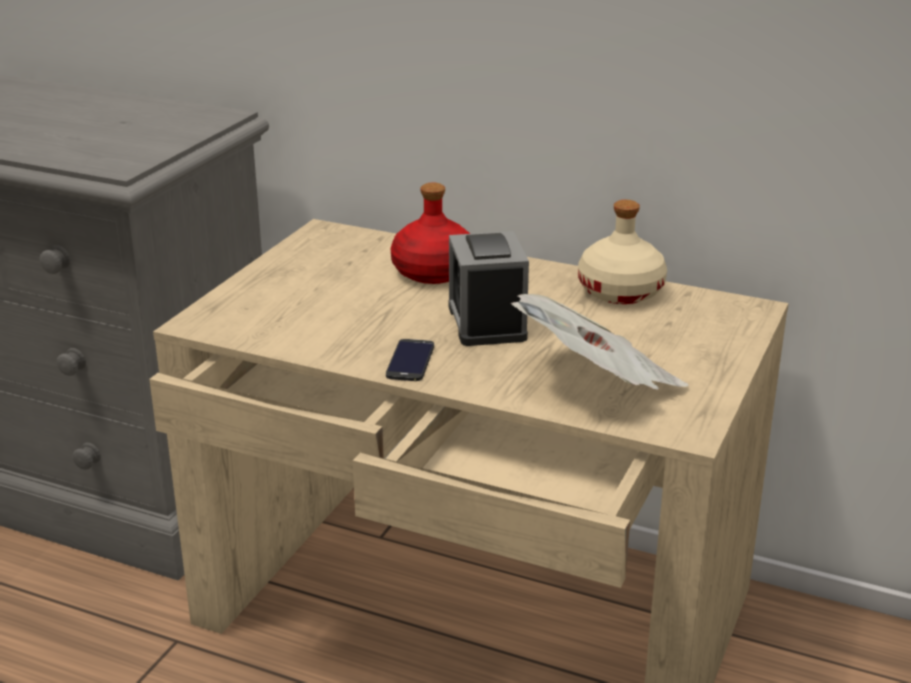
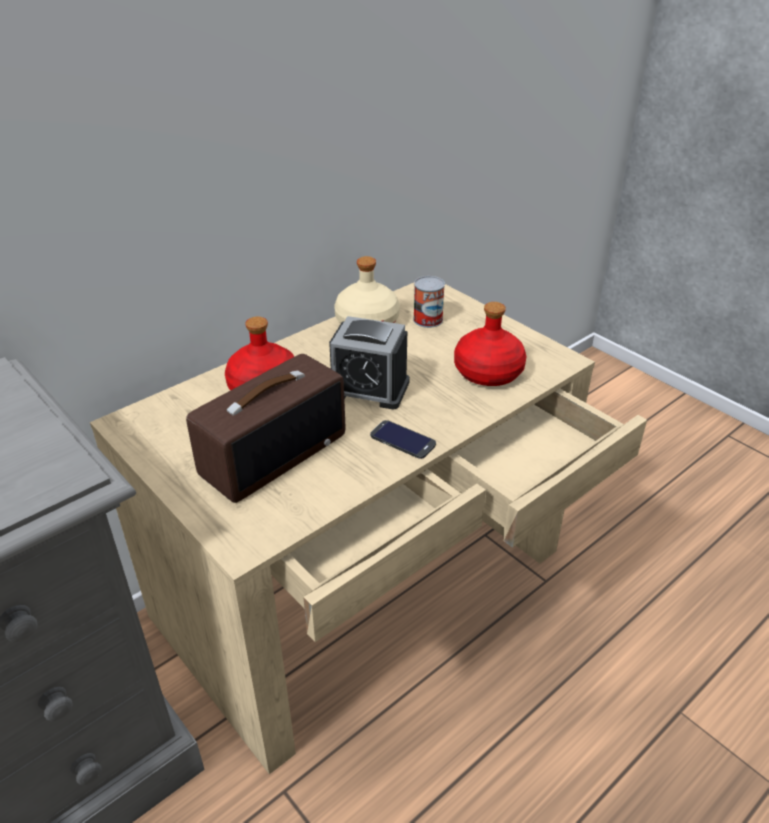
camera: 65 degrees left, 10 degrees up
newspaper [511,294,689,390] -> red bottle [454,302,526,386]
none -> radio [186,354,345,503]
none -> can [413,276,445,328]

